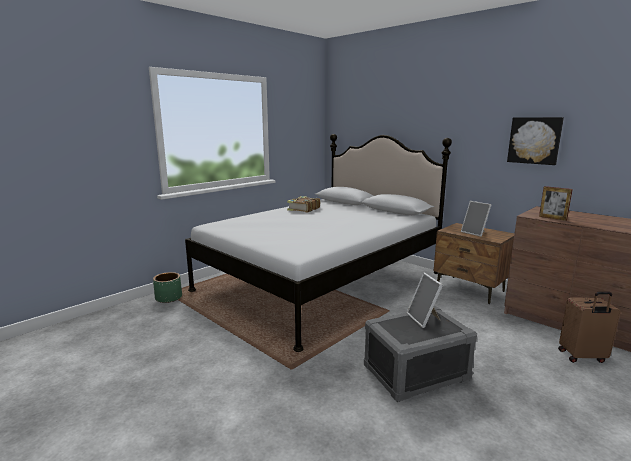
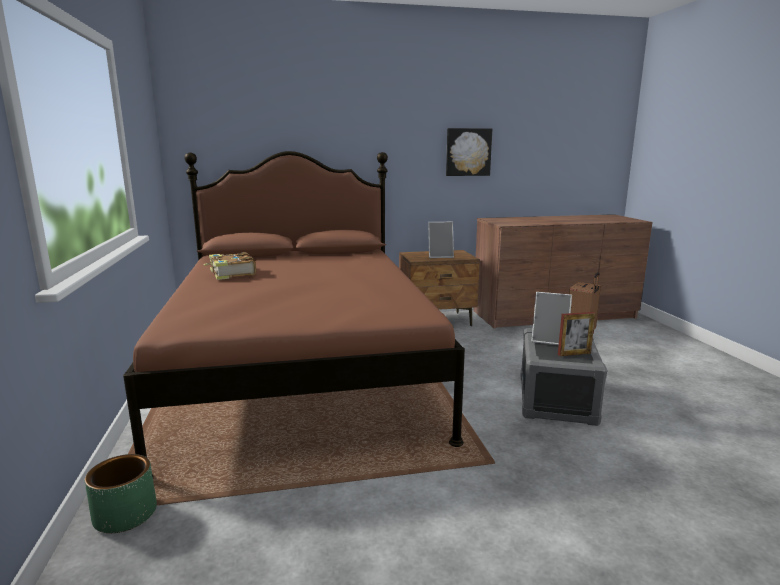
camera: 55 degrees left, 0 degrees up
white bed [185,134,452,352] -> brown bed [123,151,465,476]
picture frame [539,186,573,221] -> picture frame moved to [558,312,595,356]

